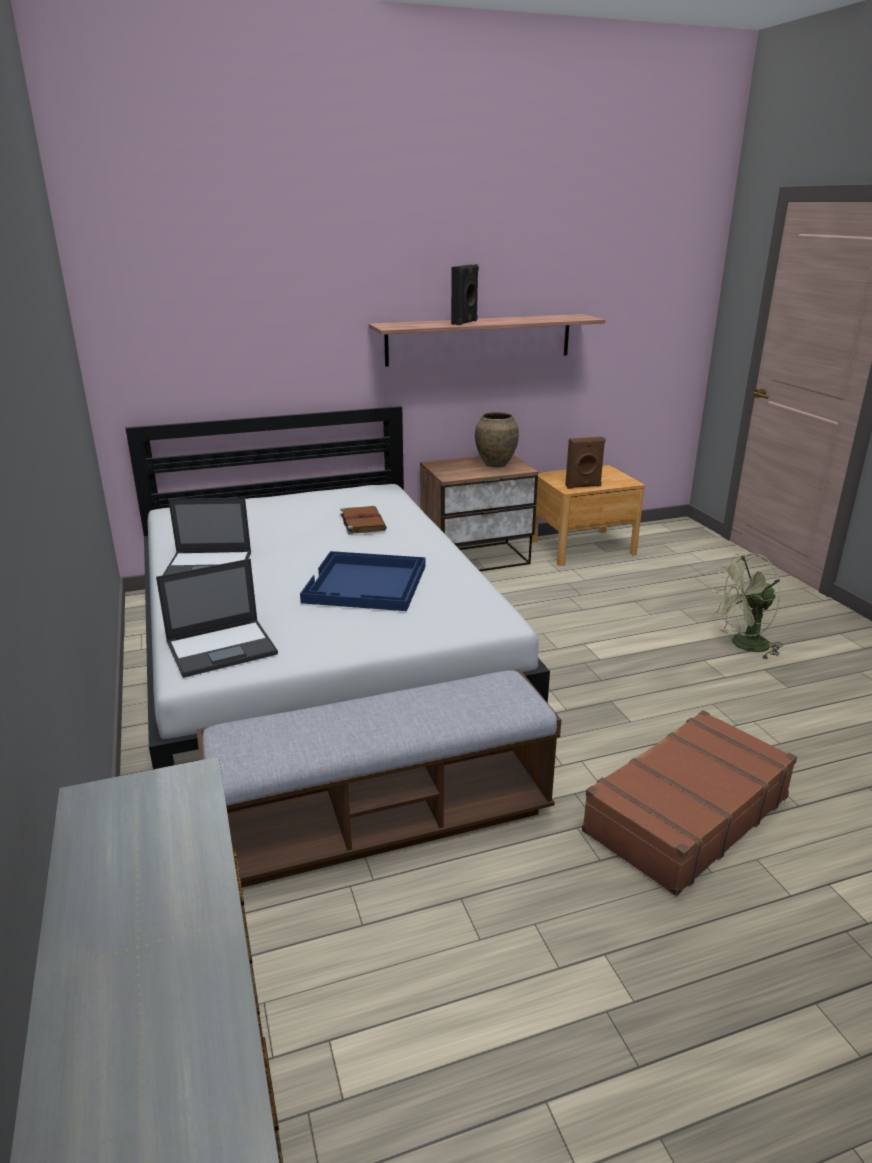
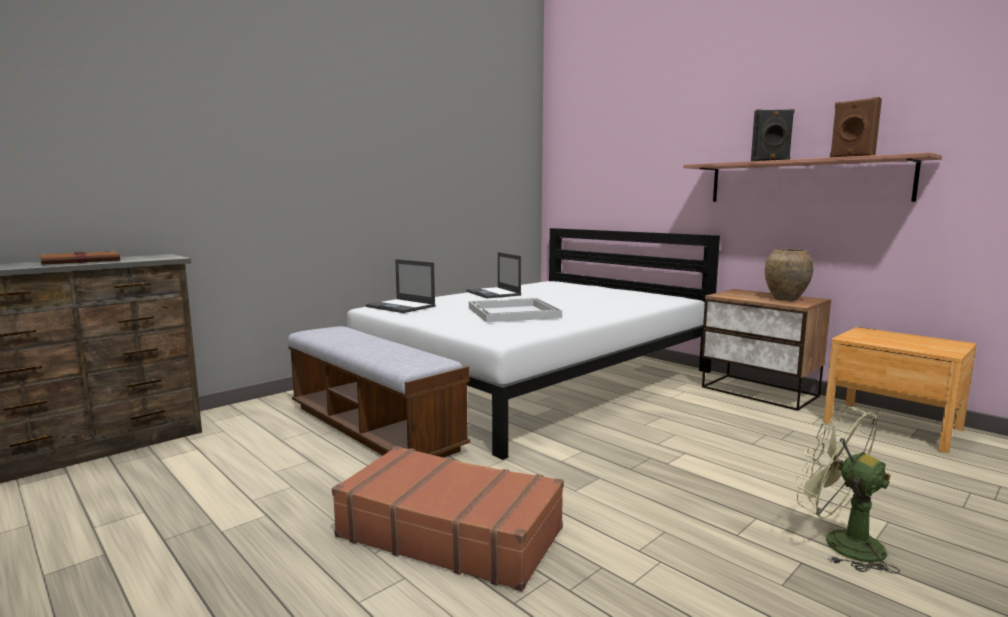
camera: 65 degrees right, 15 degrees down
blue tray [300,551,426,611] -> white tray [469,298,562,322]
brown book [340,506,387,535] -> brown book moved to [40,251,122,265]
brown speaker [565,437,606,489] -> brown speaker moved to [830,97,882,157]

